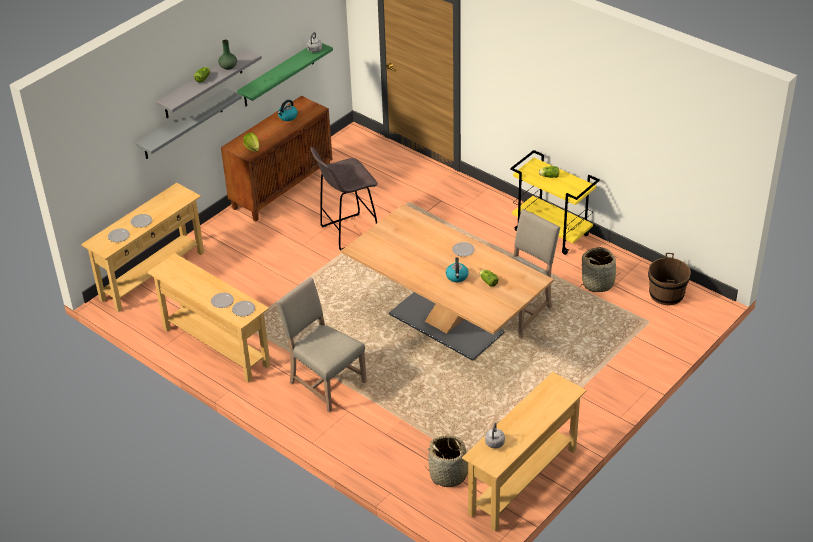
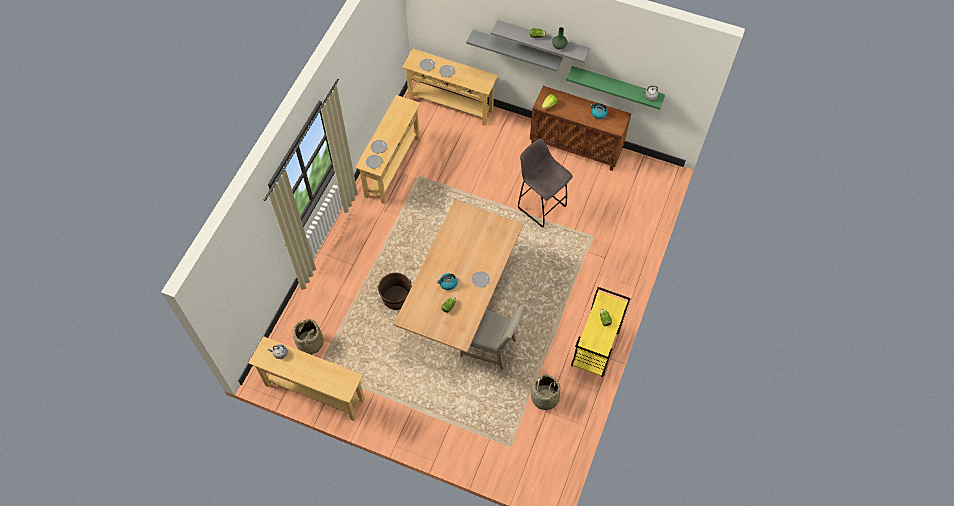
camera: 70 degrees right, 20 degrees up
beige chair [276,277,367,413] -> none
brown bucket [648,253,691,305] -> brown bucket moved to [377,273,412,310]

